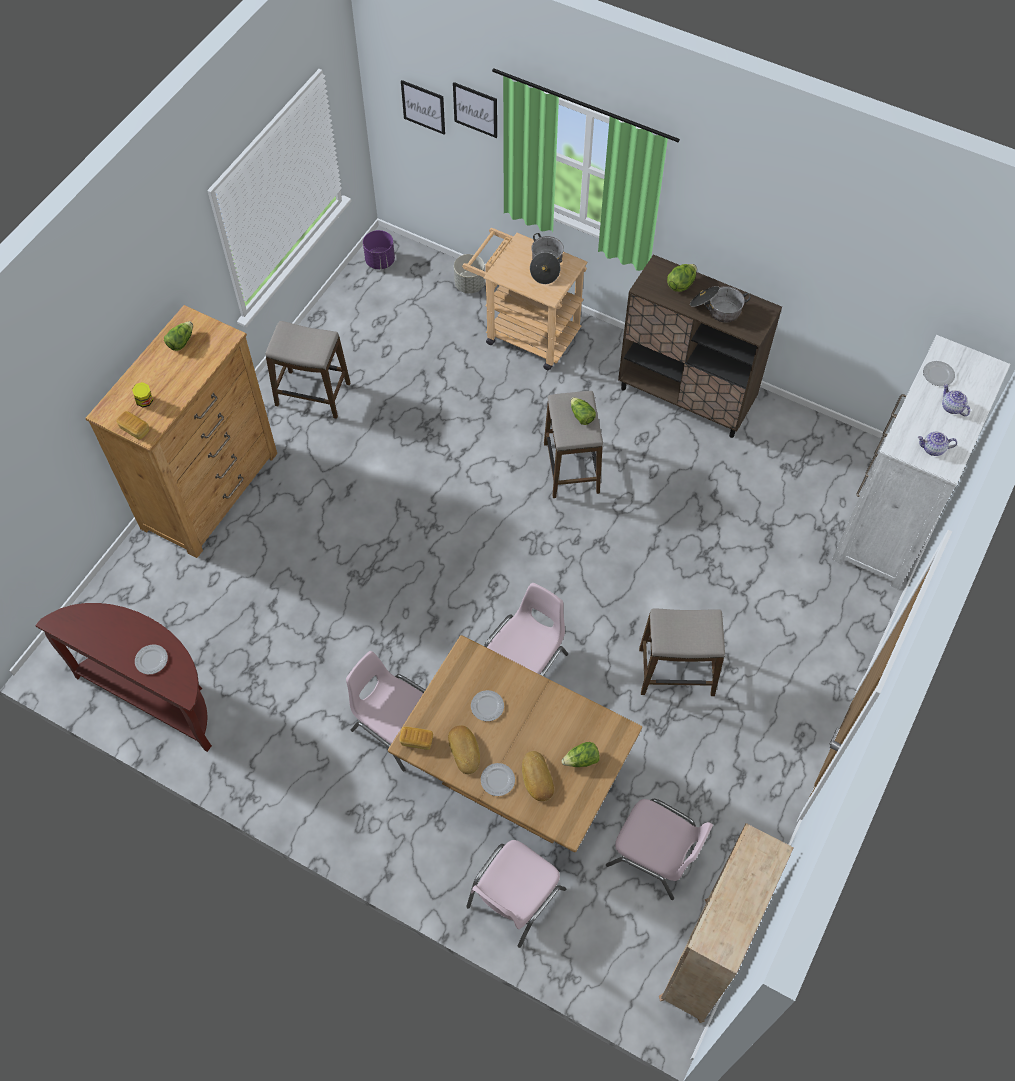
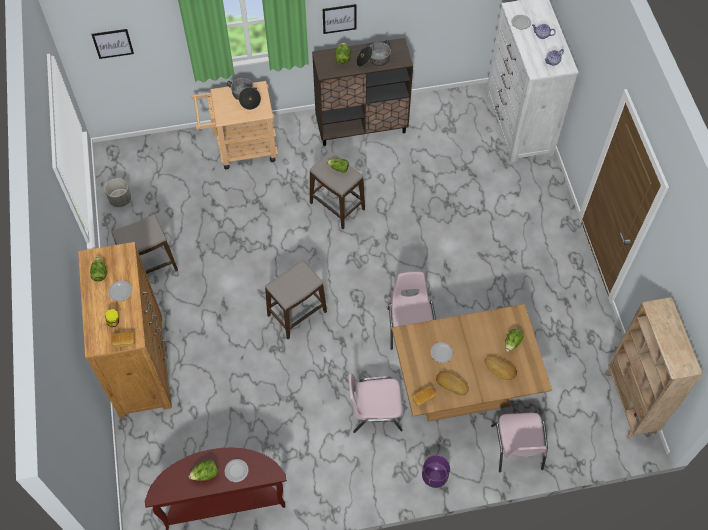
camera: 40 degrees left, 0 degrees up
purple planter [363,230,395,269] -> purple planter moved to [422,455,450,488]
picture [453,82,497,138] -> picture moved to [323,4,357,34]
grey planter [454,254,485,293] -> grey planter moved to [105,178,131,207]
plate [481,763,515,796] -> plate moved to [109,281,132,301]
pink chair [606,799,713,900] -> none
stool [639,609,725,696] -> stool moved to [265,260,327,339]
none -> lettuce [189,460,218,481]

